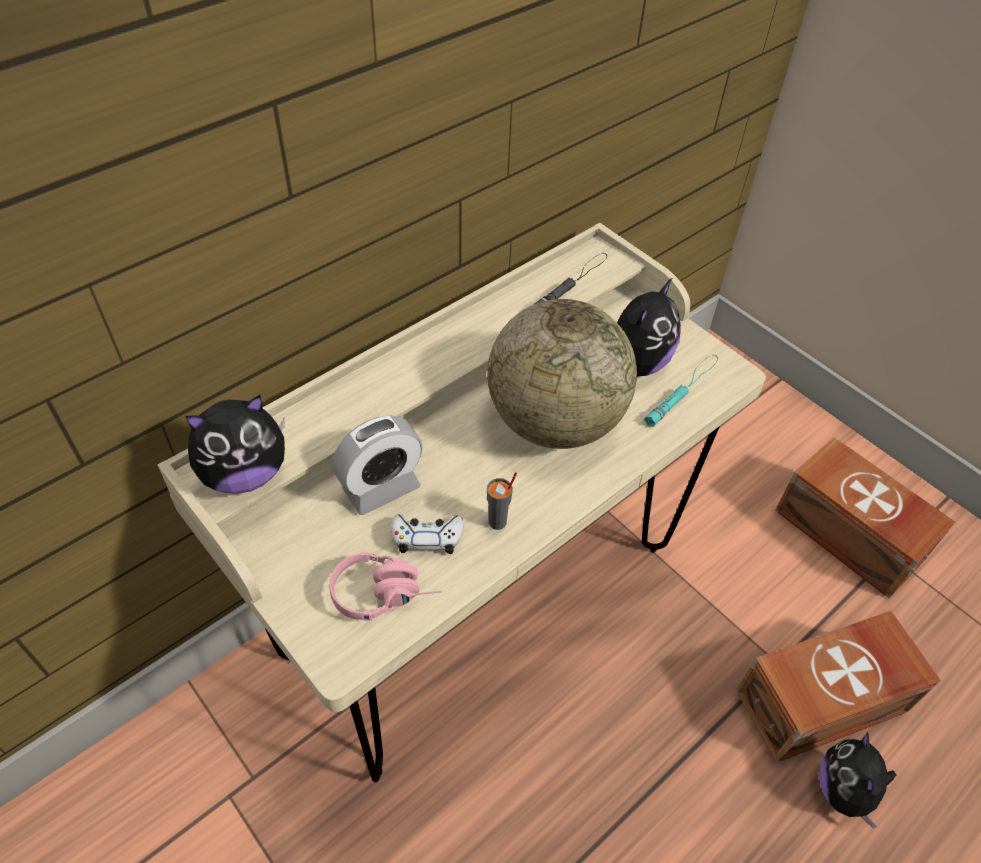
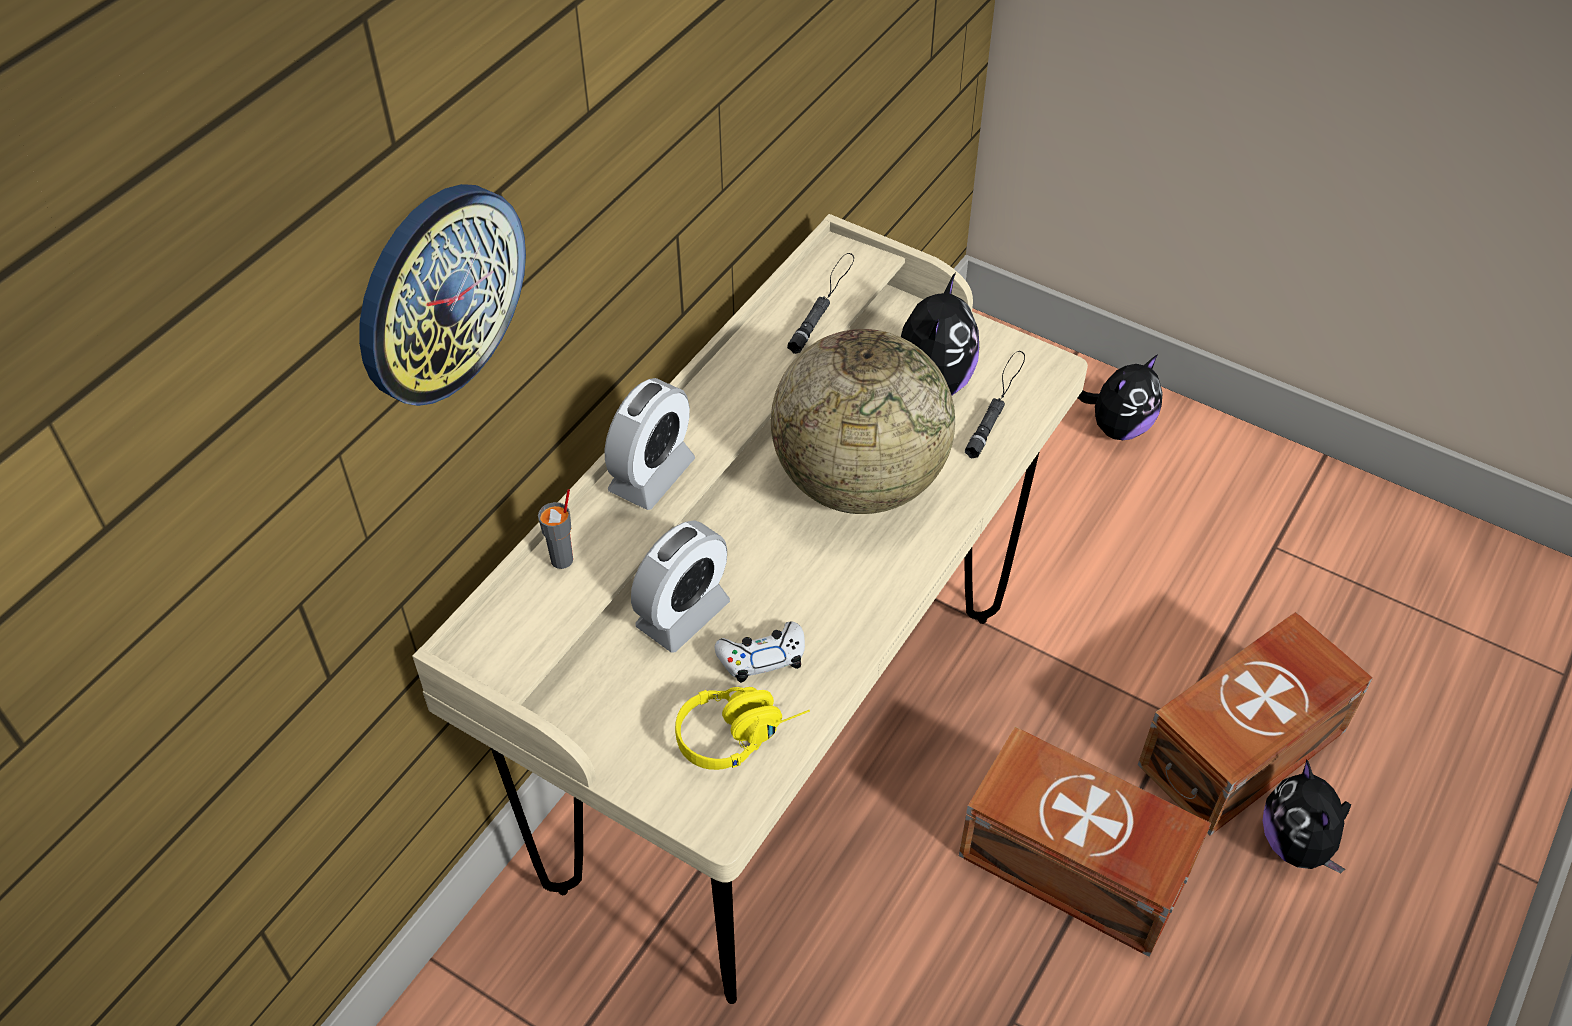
camera: 15 degrees left, 0 degrees up
plush toy [185,395,285,494] -> plush toy moved to [1078,354,1163,440]
pink headphones [329,552,442,621] -> yellow headphones [675,687,810,770]
grey cup [487,472,517,530] -> grey cup moved to [538,489,573,569]
turquoise flashlight [644,355,718,427] -> black flashlight [965,351,1025,458]
brown storage box [775,437,955,598] -> brown storage box moved to [959,727,1211,957]
none -> wall clock [359,184,526,406]
none -> alarm clock [605,378,695,510]

